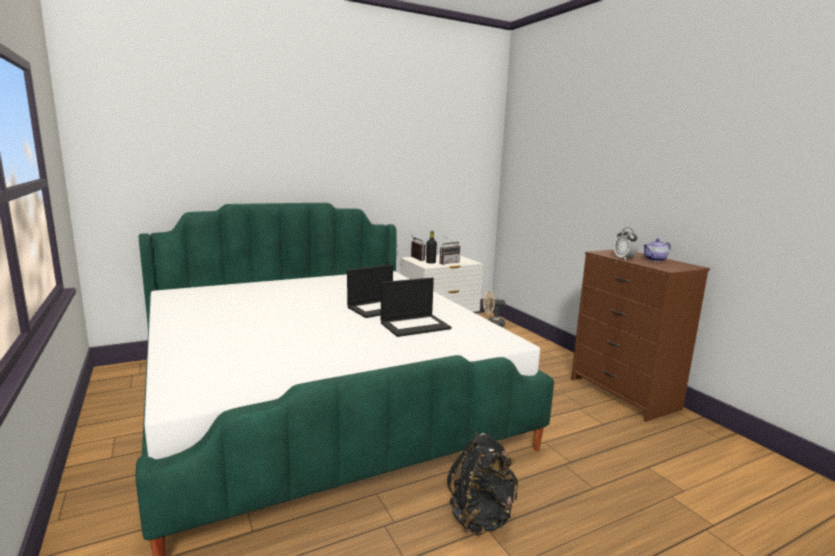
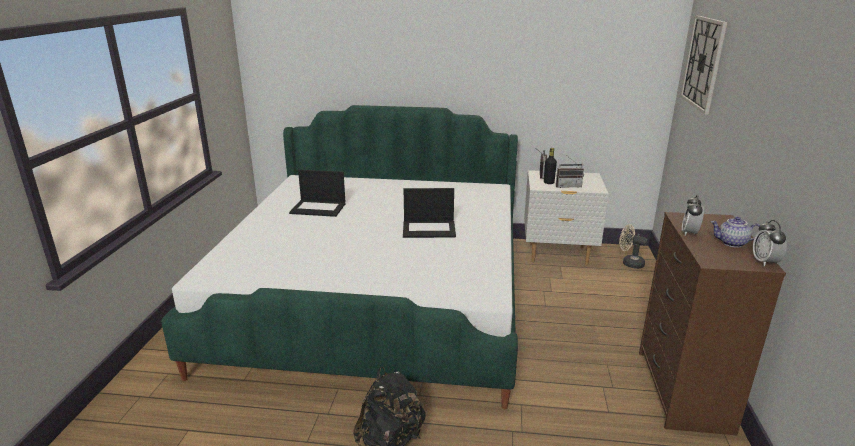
camera: 35 degrees right, 10 degrees up
laptop [380,277,452,337] -> laptop moved to [289,170,345,217]
none -> wall clock [680,15,727,115]
none -> alarm clock [753,220,787,267]

